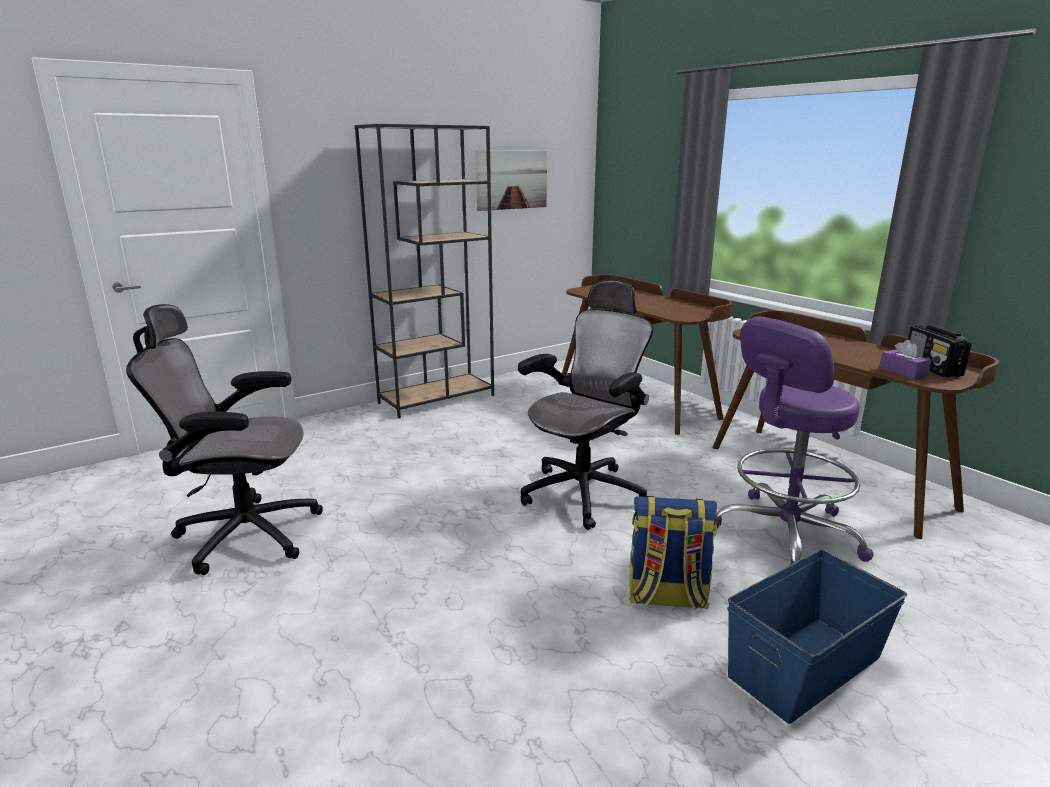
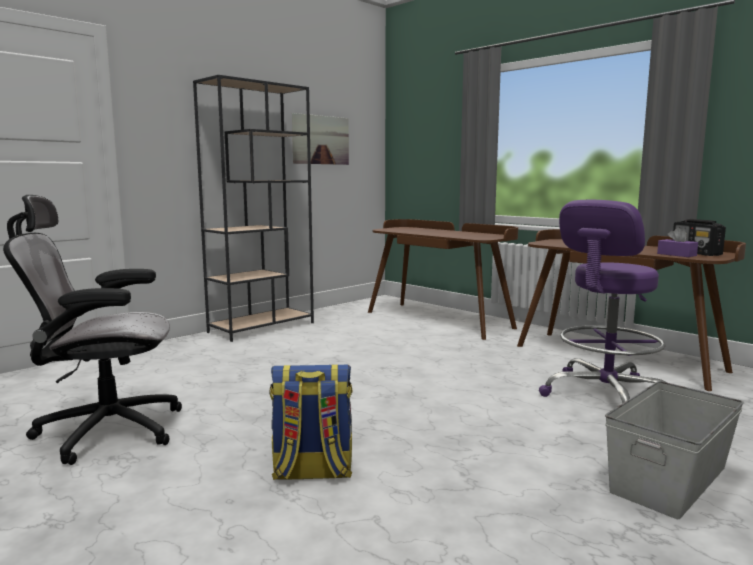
camera: 10 degrees left, 10 degrees down
office chair [518,279,653,530] -> none
backpack [629,496,717,610] -> backpack moved to [269,364,353,480]
blue storage box [727,549,907,724] -> grey storage box [605,381,744,519]

